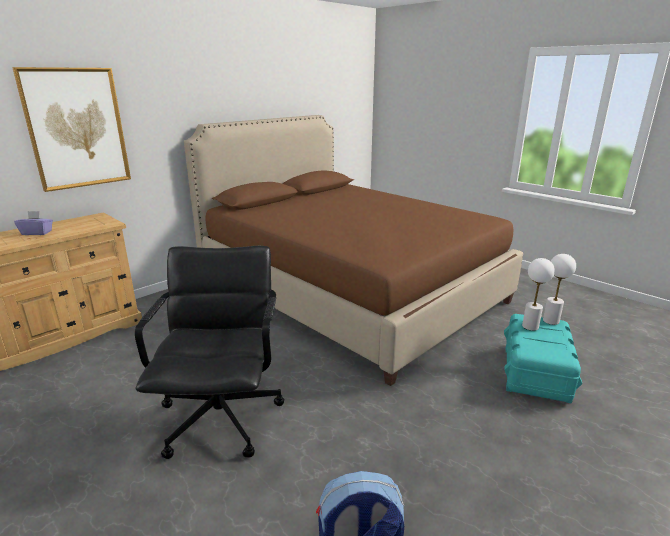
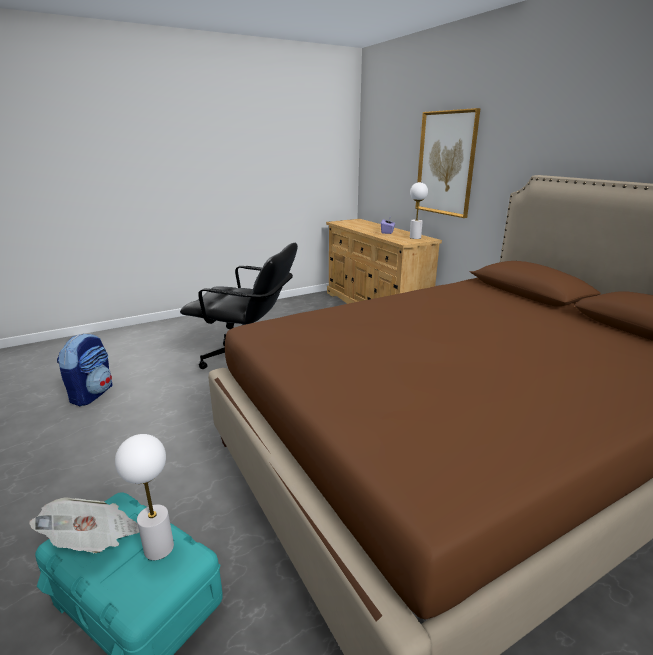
camera: 105 degrees right, 0 degrees up
white table lamp [543,254,576,325] -> white table lamp moved to [410,182,428,239]
none -> newspaper [29,497,139,553]

